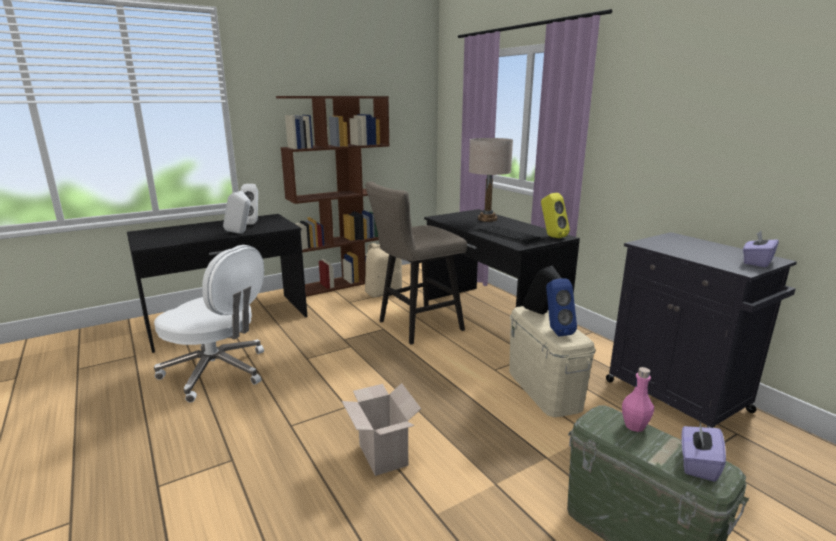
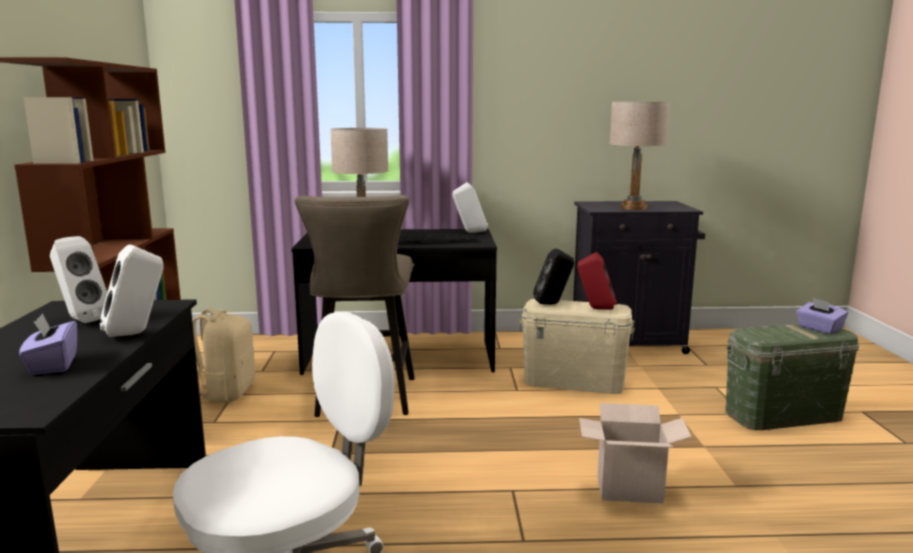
camera: 60 degrees left, 5 degrees down
yellow speaker [541,193,570,238] -> white speaker [453,182,488,233]
blue speaker [546,278,577,337] -> red speaker [577,252,617,309]
pink bottle [622,367,654,432] -> none
purple tissue box [743,231,779,267] -> purple tissue box moved to [19,313,77,375]
none -> beige table lamp [610,102,670,210]

